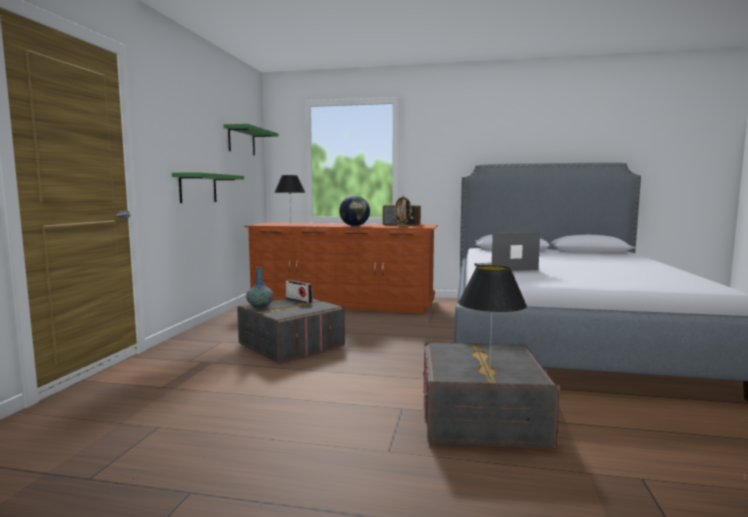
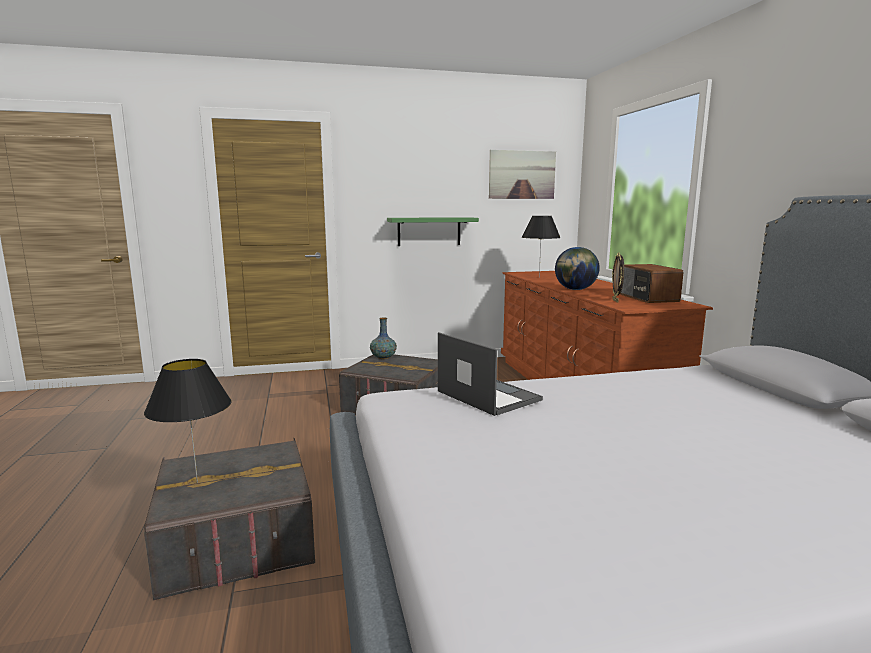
camera: 65 degrees right, 5 degrees up
green shelf [223,124,279,156] -> picture [489,150,556,199]
radio [285,280,312,304] -> none

